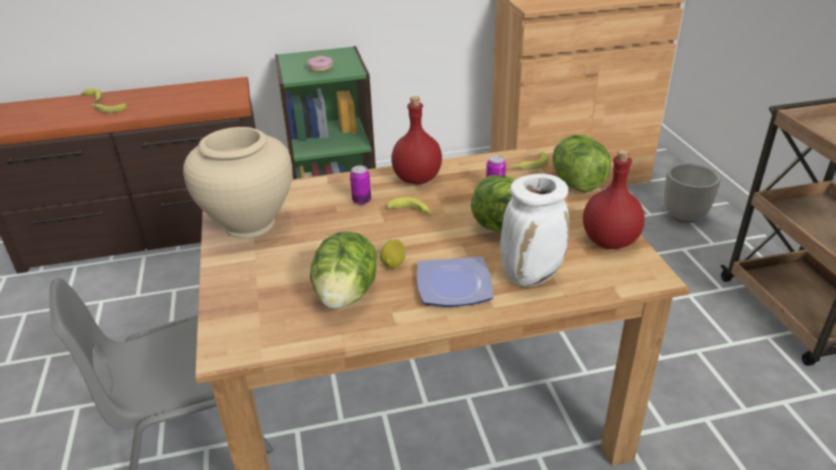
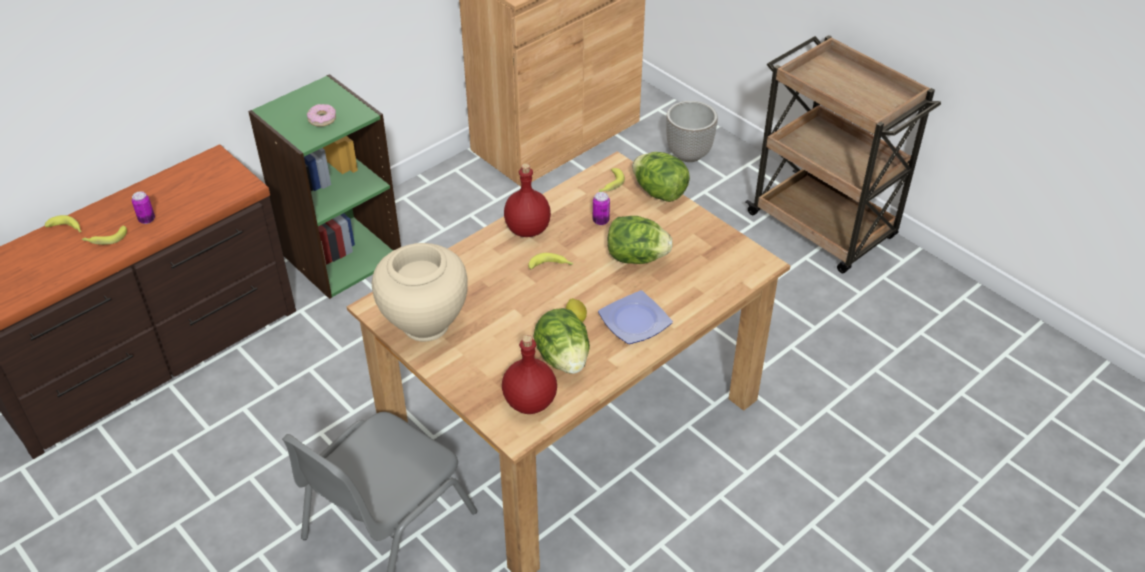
camera: 30 degrees left, 10 degrees up
can [350,166,371,205] -> can moved to [132,191,155,224]
white vase [500,174,569,287] -> none
red bottle [583,149,645,249] -> red bottle moved to [502,335,557,414]

